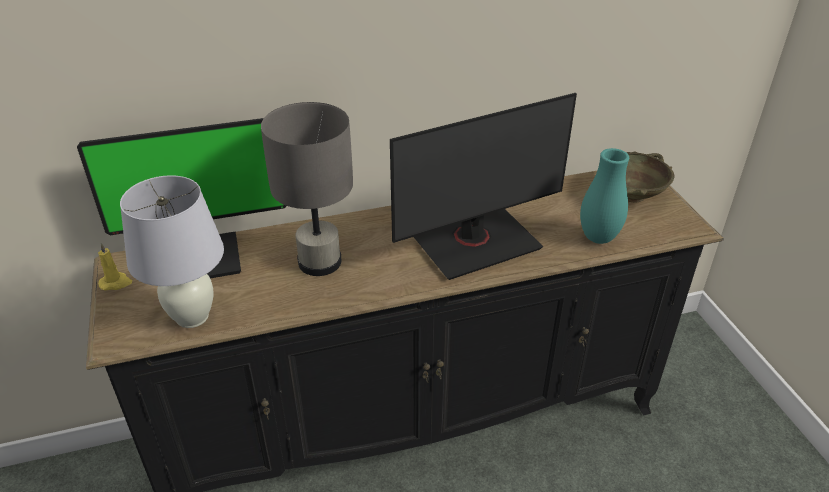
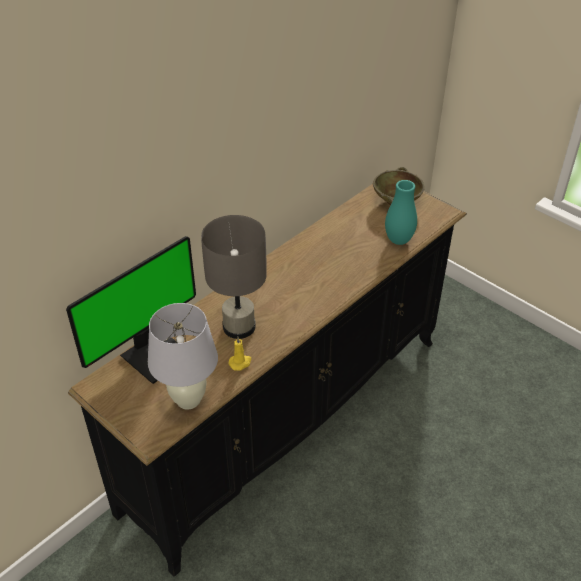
camera: 30 degrees left, 5 degrees up
yellow candle [98,243,132,291] -> yellow candle moved to [229,337,252,371]
monitor [390,93,577,280] -> none

